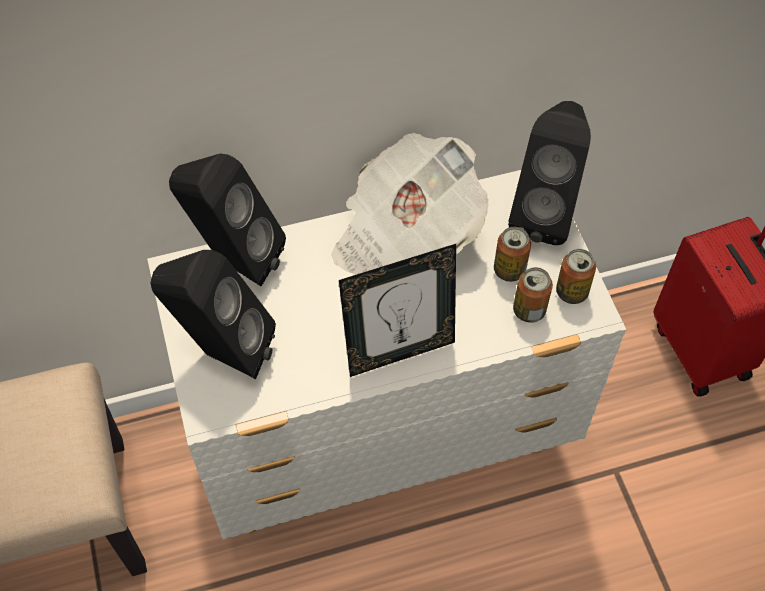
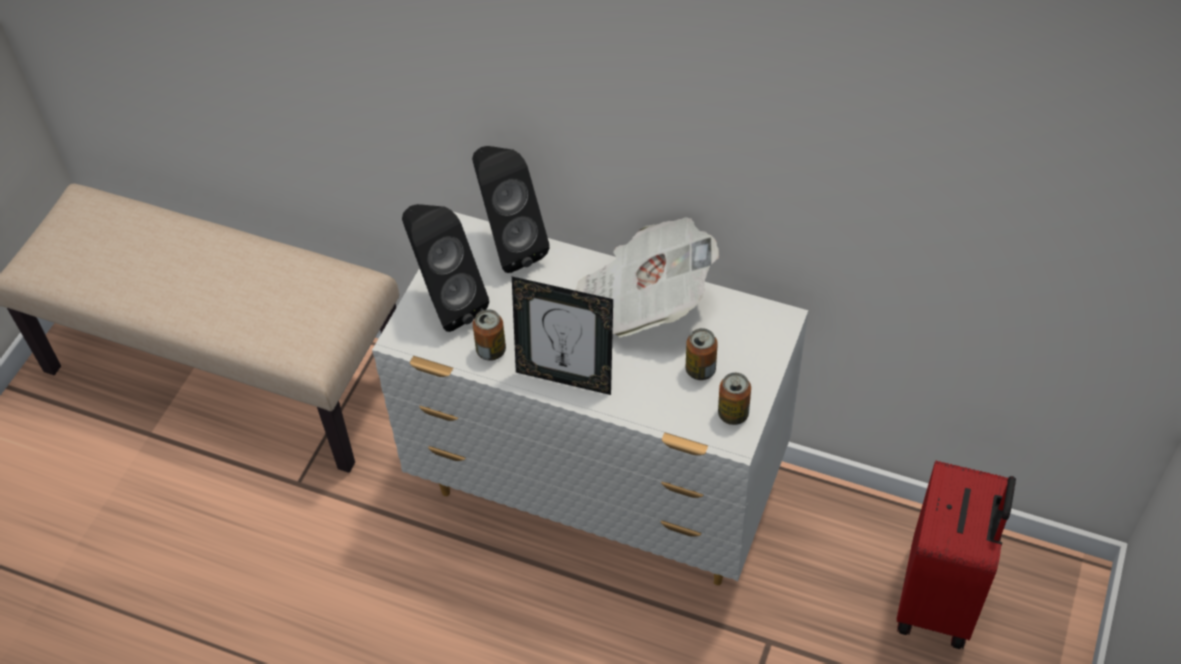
camera: 40 degrees right, 5 degrees down
black speaker [508,101,591,245] -> none
can [513,267,553,323] -> can moved to [473,309,506,361]

